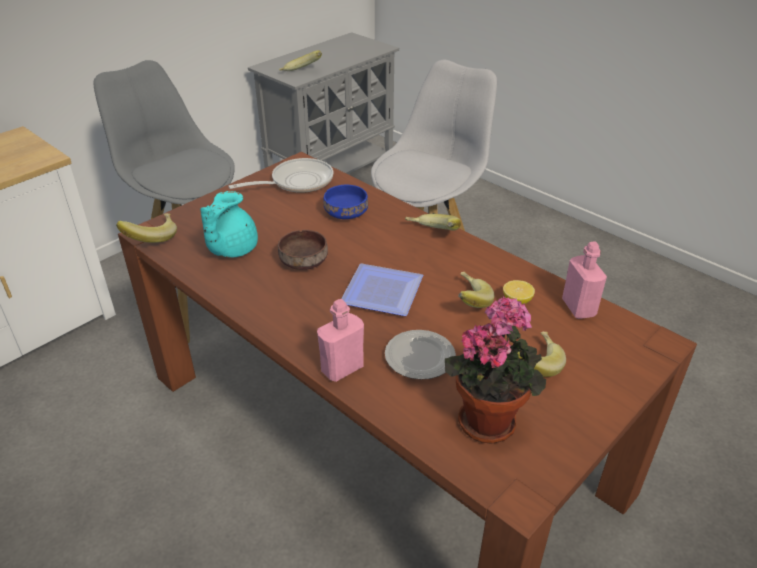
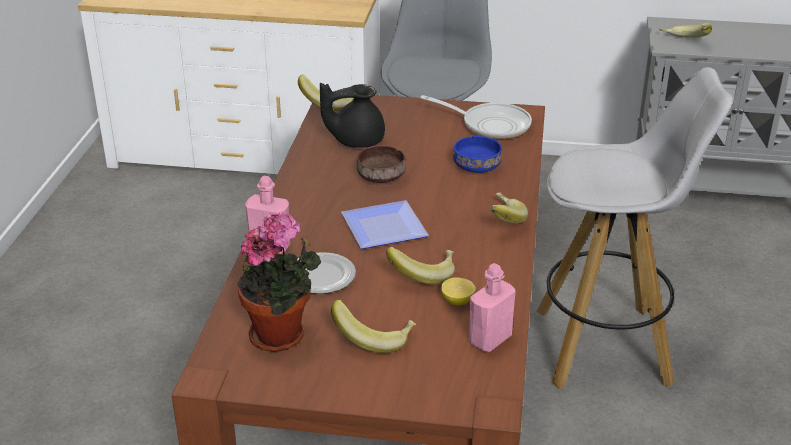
camera: 55 degrees right, 5 degrees down
turquoise teapot [200,191,258,258] -> black teapot [320,83,385,148]

